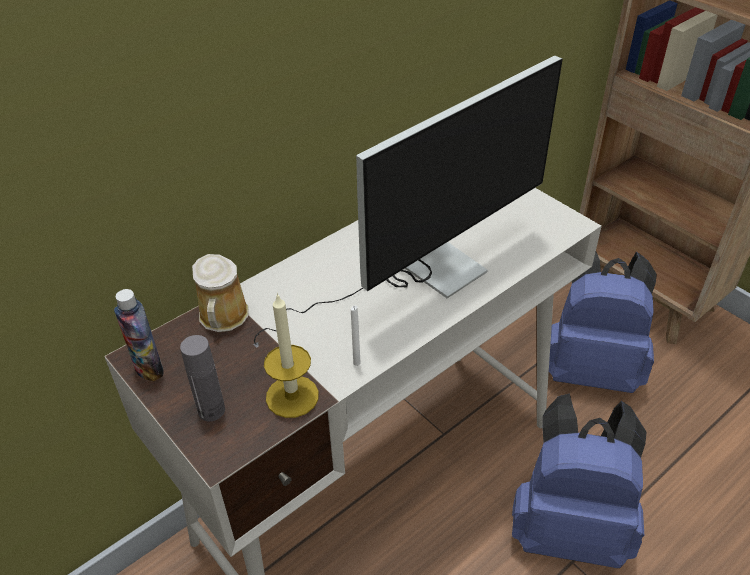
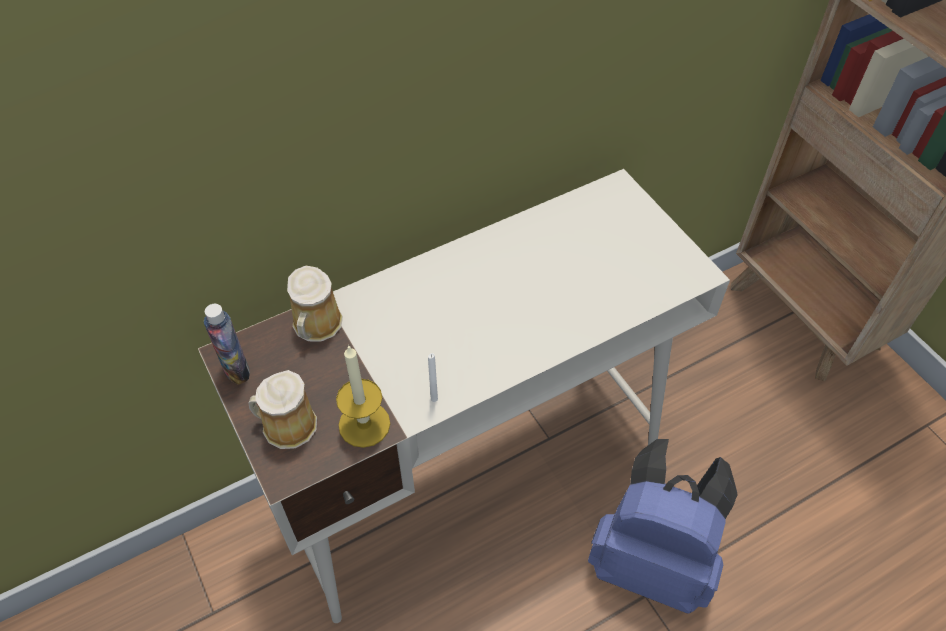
camera: 10 degrees right, 10 degrees up
grey bottle [180,335,225,422] -> mug [249,370,317,449]
monitor [253,55,563,348] -> none
blue backpack [549,251,657,393] -> none

